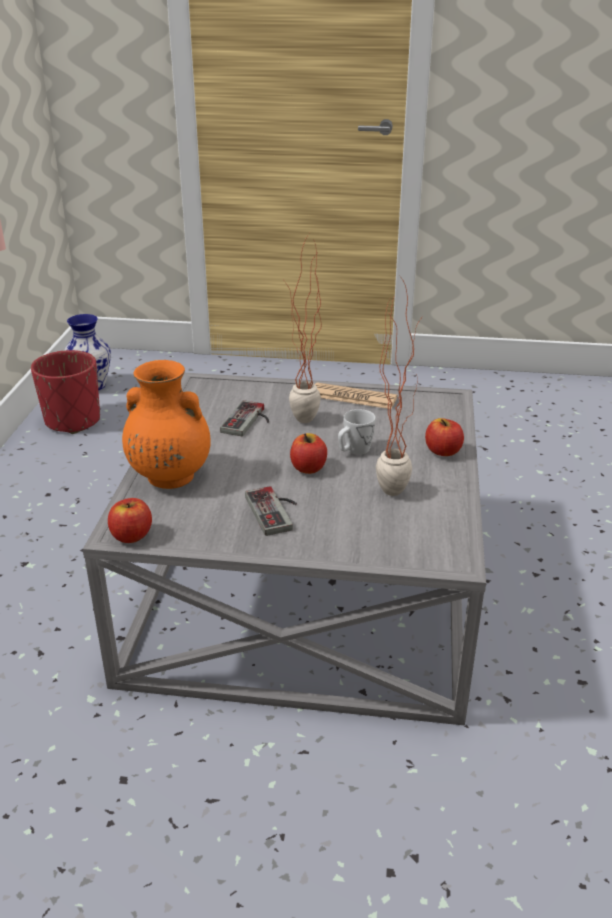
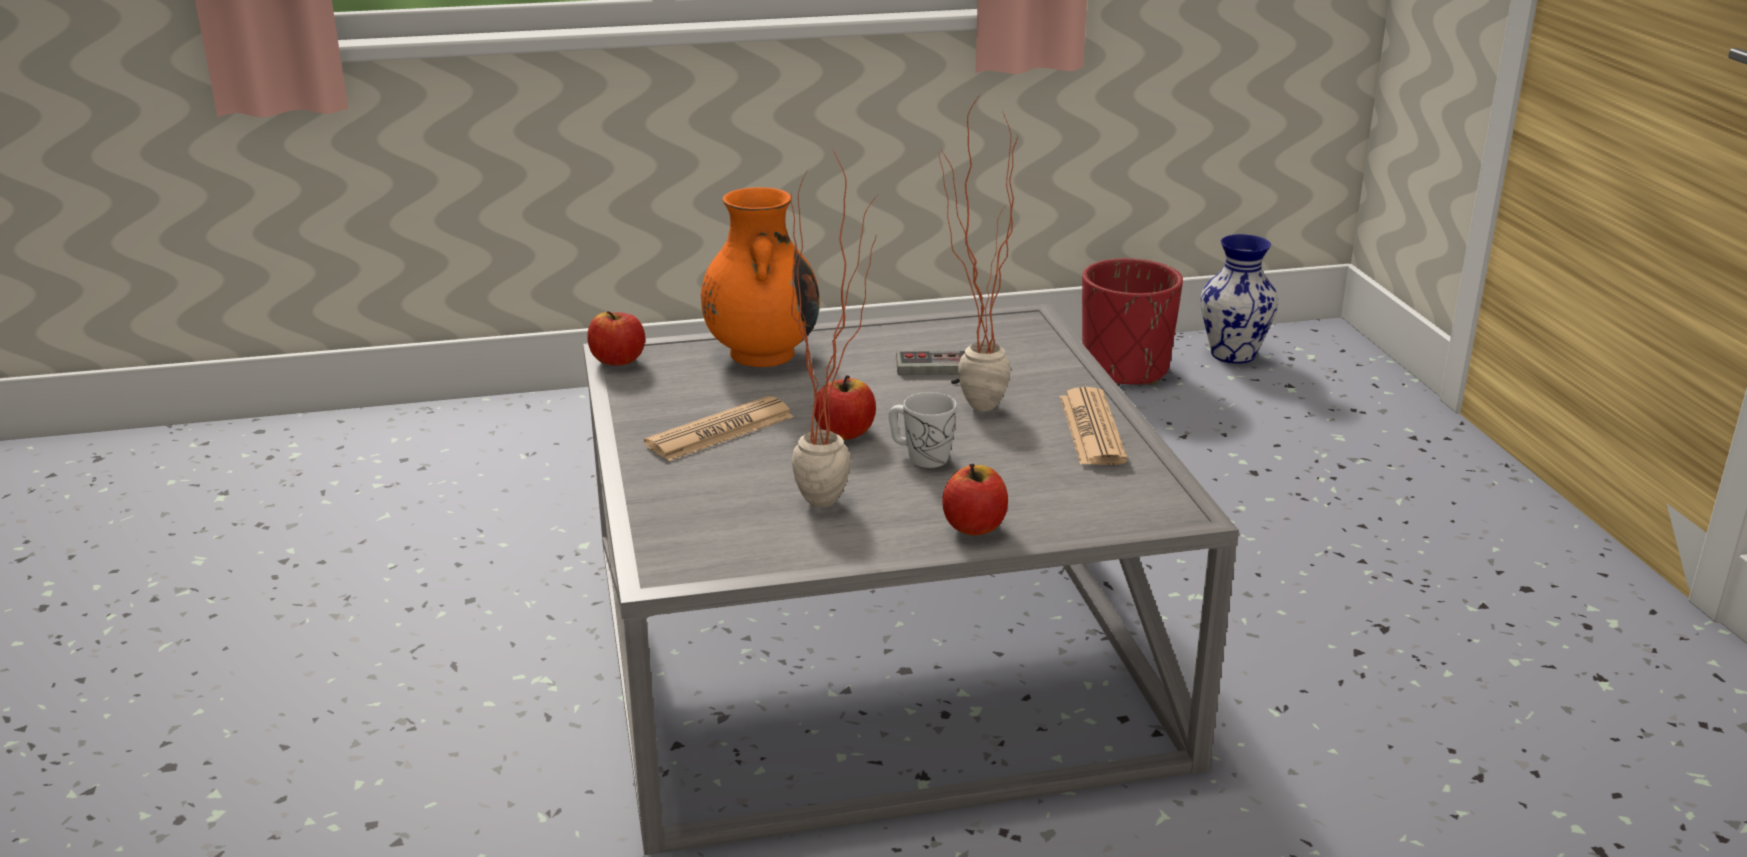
camera: 70 degrees right, 5 degrees down
game controller [245,486,297,536] -> newspaper [644,396,794,461]

